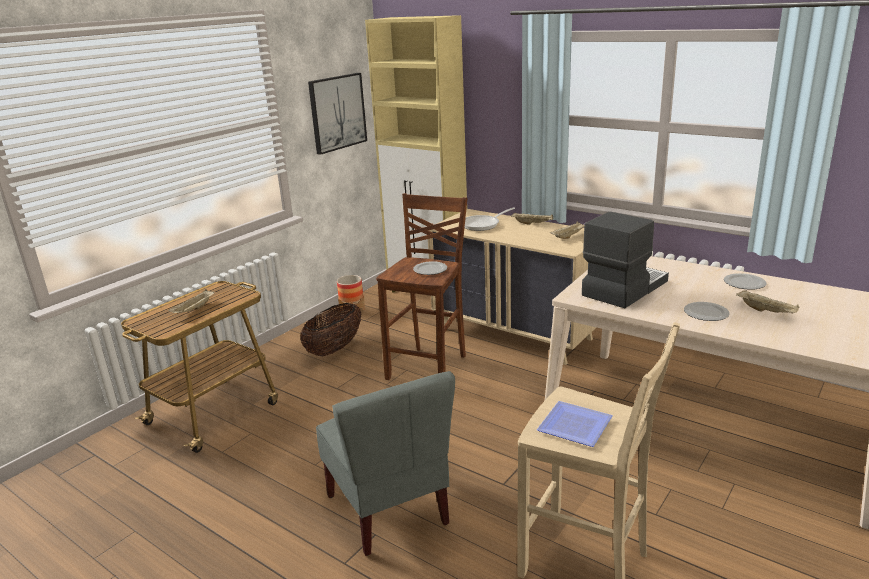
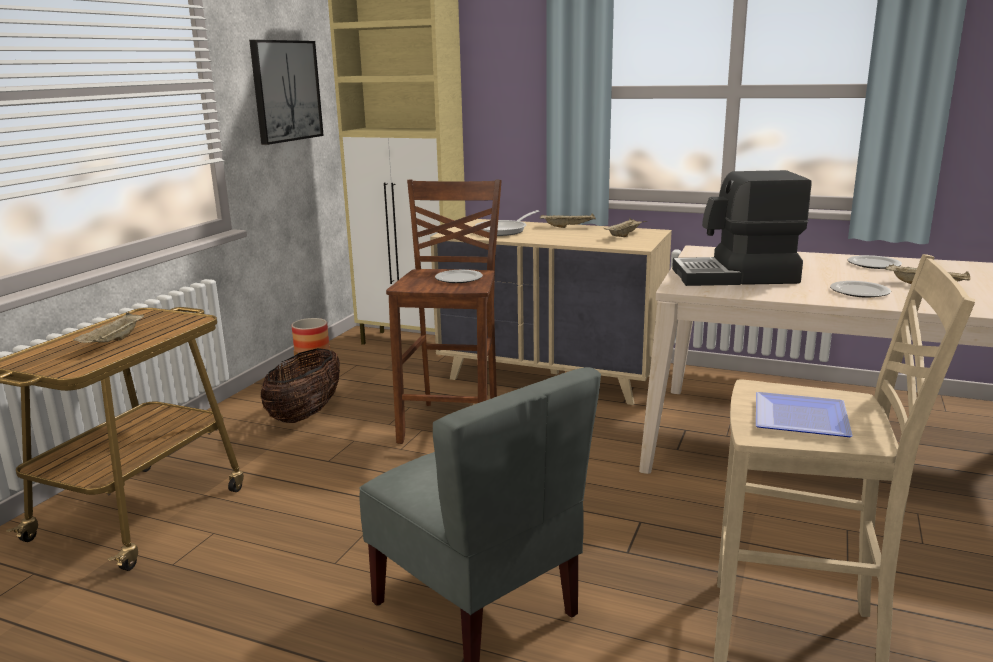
camera: 15 degrees left, 5 degrees down
coffee machine [582,212,669,308] -> coffee machine turned 120 degrees counterclockwise [672,170,811,286]

